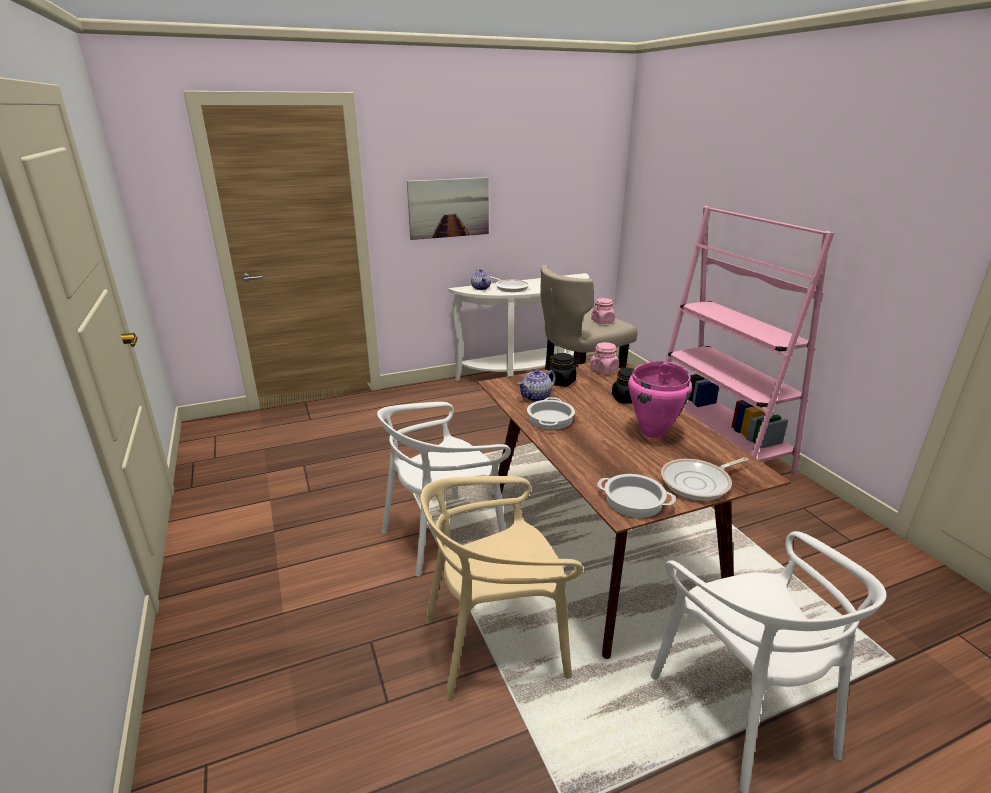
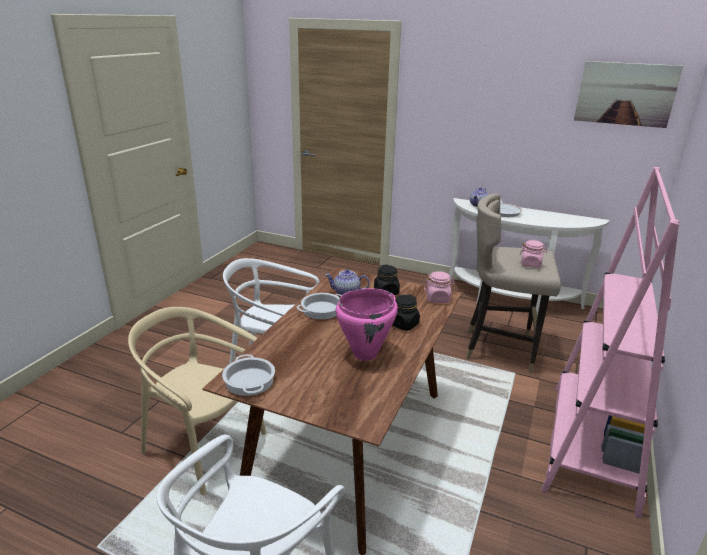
camera: 45 degrees right, 0 degrees up
picture [407,177,489,240] -> picture moved to [574,61,683,128]
frying pan [661,457,748,501] -> none

